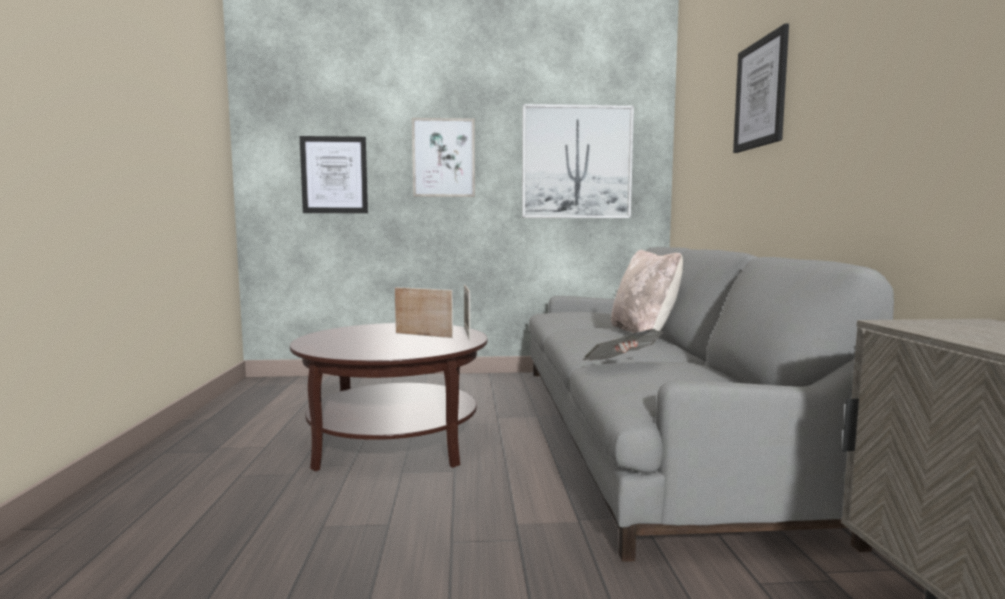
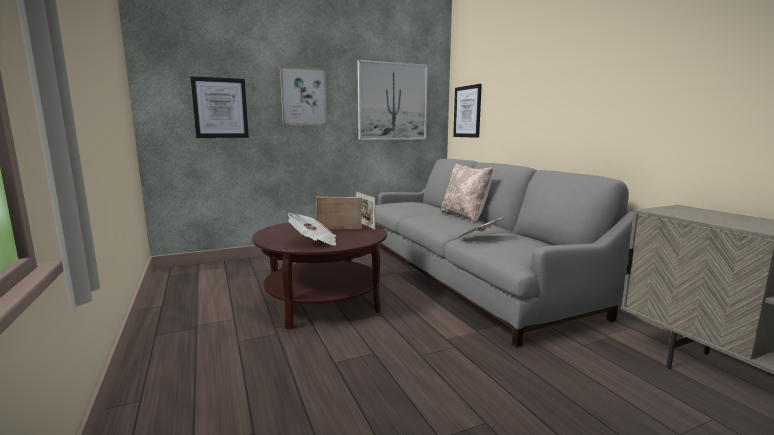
camera: 20 degrees left, 5 degrees up
picture [733,23,789,153] -> picture moved to [453,84,482,138]
none -> newspaper [287,213,336,246]

